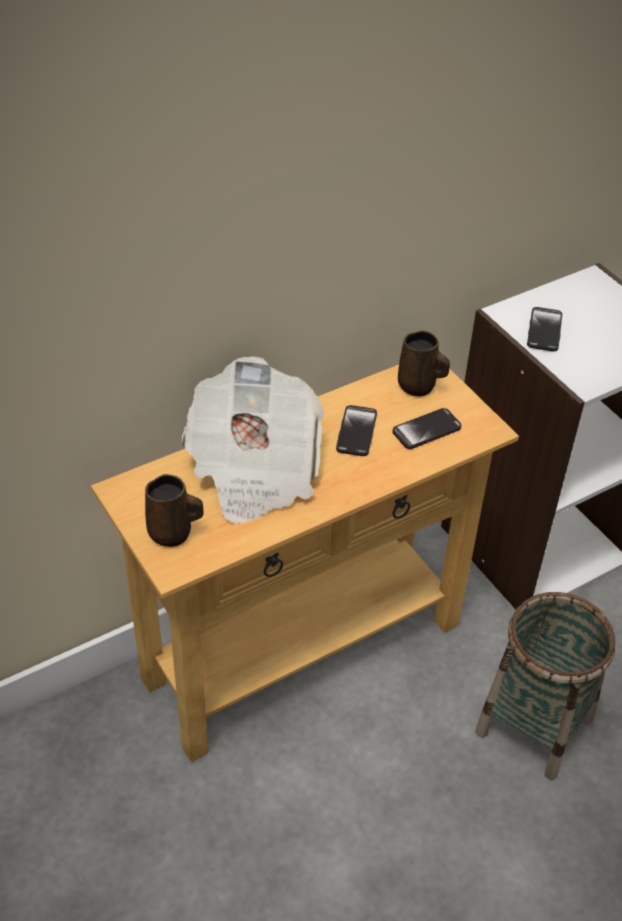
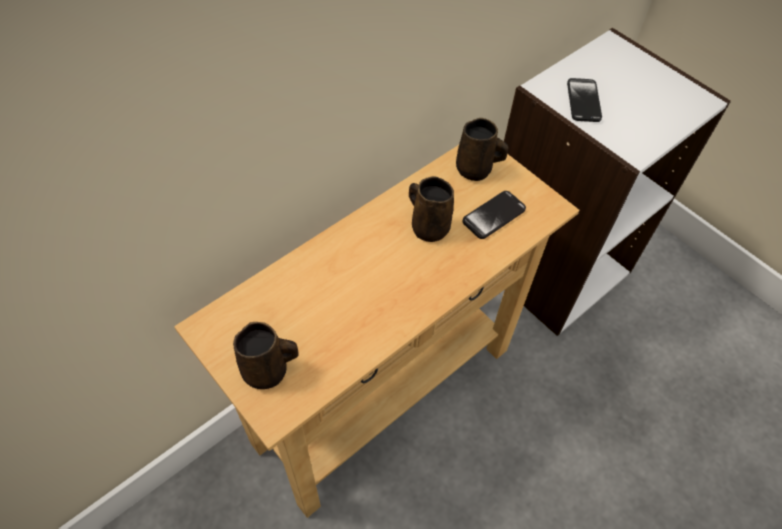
camera: 10 degrees left, 10 degrees up
newspaper [181,356,324,524] -> none
phone [336,405,377,456] -> brown mug [409,176,454,242]
basket [475,592,616,780] -> none

